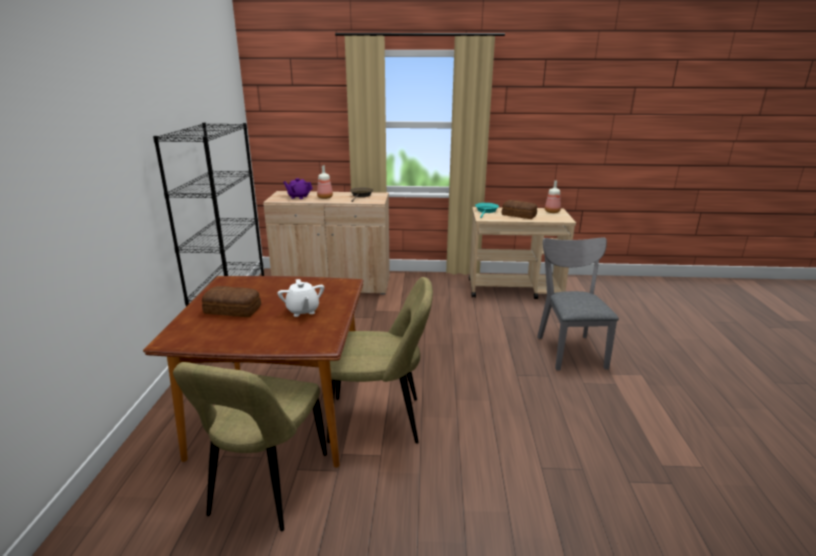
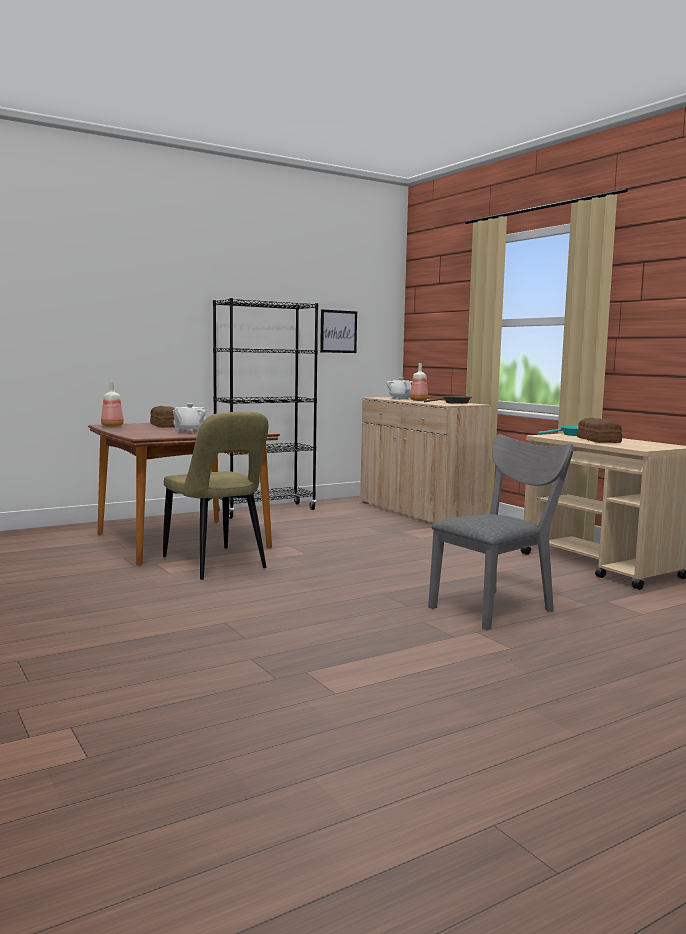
camera: 55 degrees right, 15 degrees down
beige chair [173,362,327,531] -> none
purple teapot [283,178,313,199] -> white teapot [386,377,412,399]
bottle [545,180,561,213] -> bottle moved to [101,381,124,427]
none -> picture [320,309,357,353]

